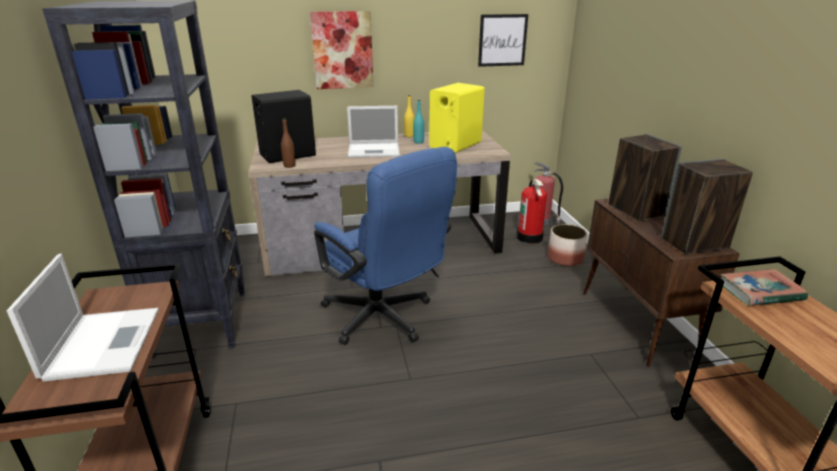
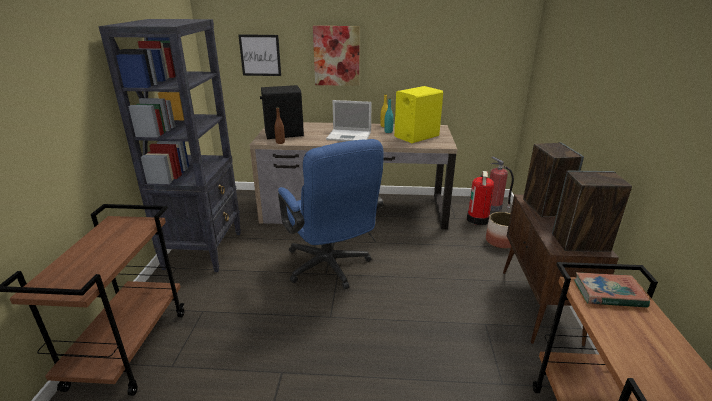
camera: 15 degrees right, 0 degrees up
laptop [7,254,159,382] -> none
picture [478,14,528,67] -> picture moved to [238,34,281,76]

